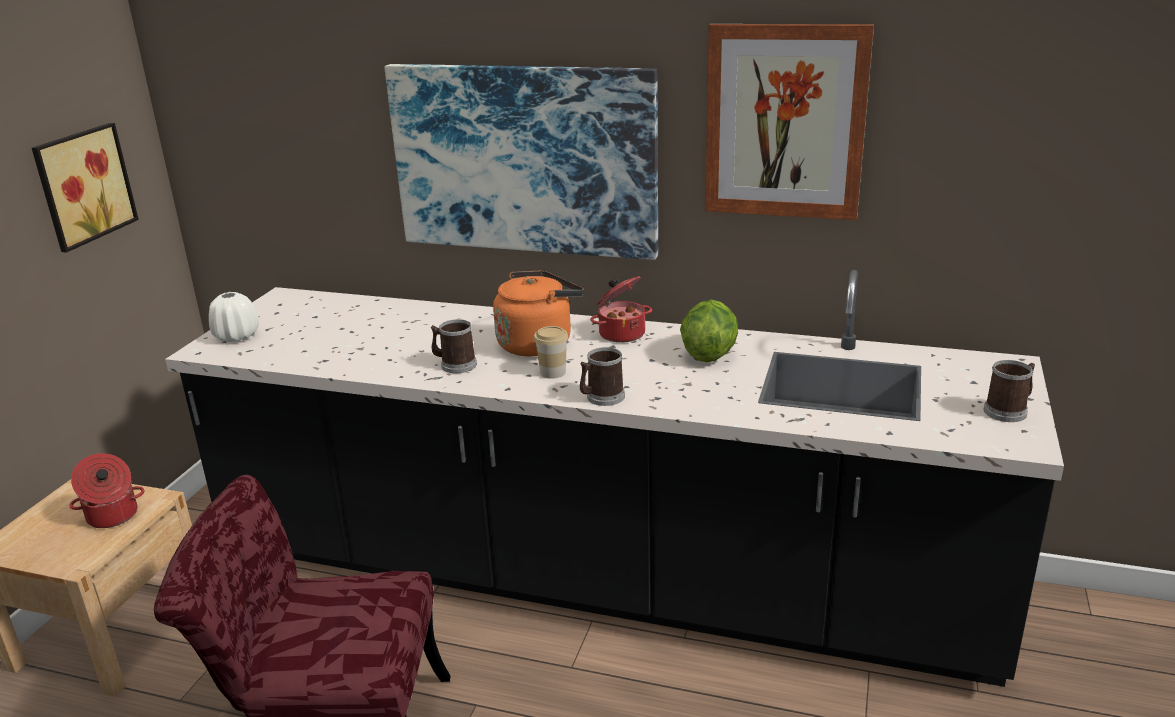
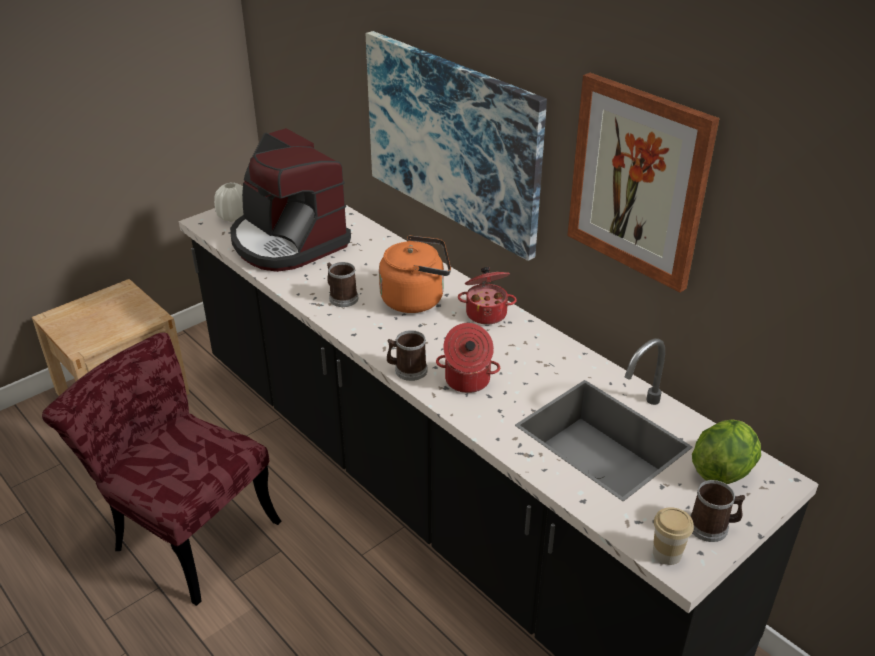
camera: 30 degrees right, 10 degrees up
picture [32,123,139,253] -> none
cooking pot [69,453,145,528] -> cooking pot moved to [436,323,500,393]
cup [534,326,568,379] -> cup moved to [653,507,694,565]
lettuce [680,300,738,362] -> lettuce moved to [692,419,761,484]
none -> coffee machine [230,128,351,272]

